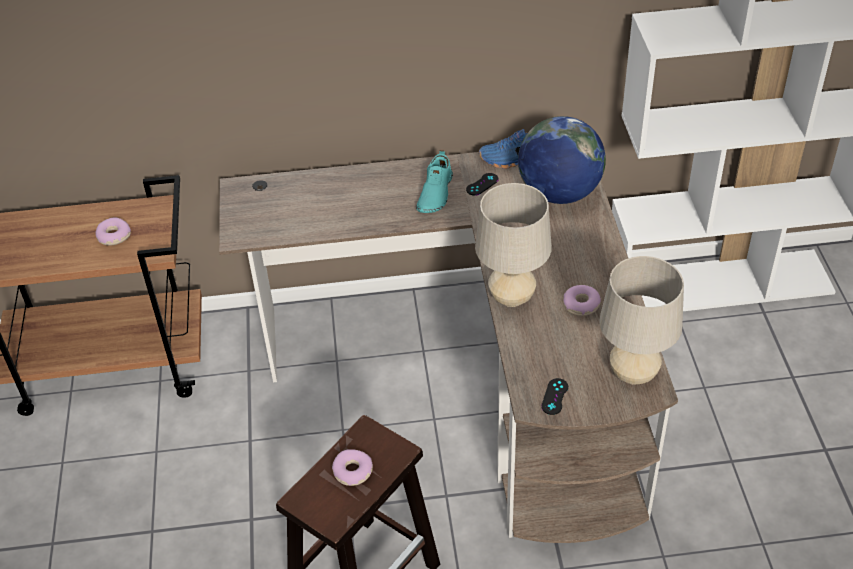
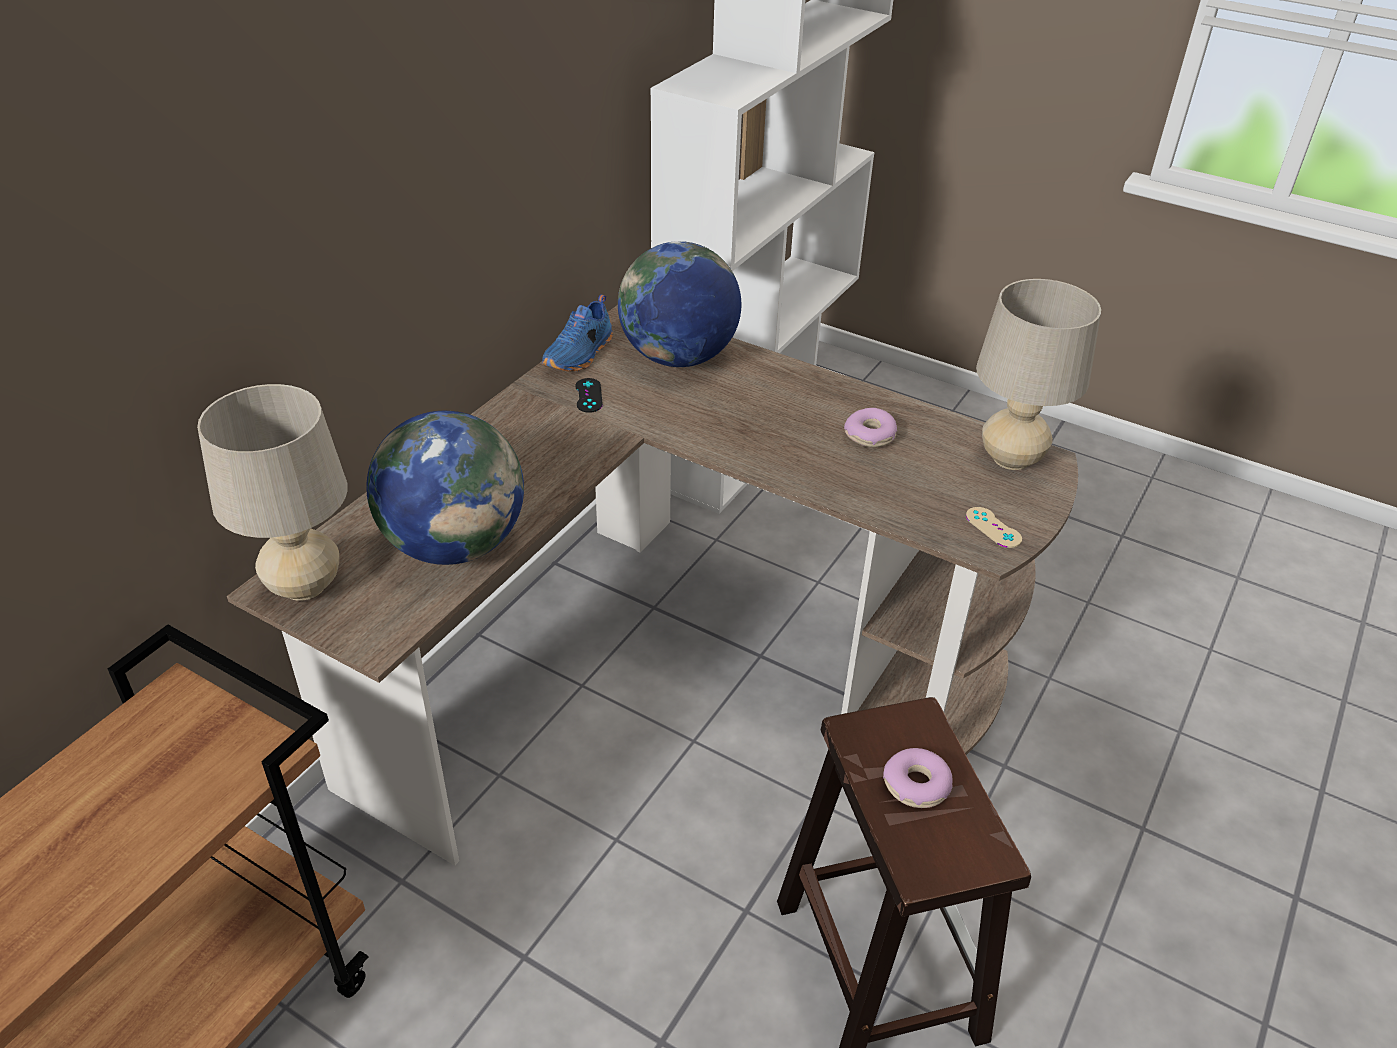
camera: 55 degrees left, 5 degrees down
donut [95,217,131,246] -> none
turquoise shoe [416,150,453,213] -> none
beige table lamp [475,183,552,307] -> beige table lamp moved to [197,384,348,601]
black game controller [541,378,568,415] -> beige game controller [966,507,1022,548]
none -> globe [366,411,524,565]

